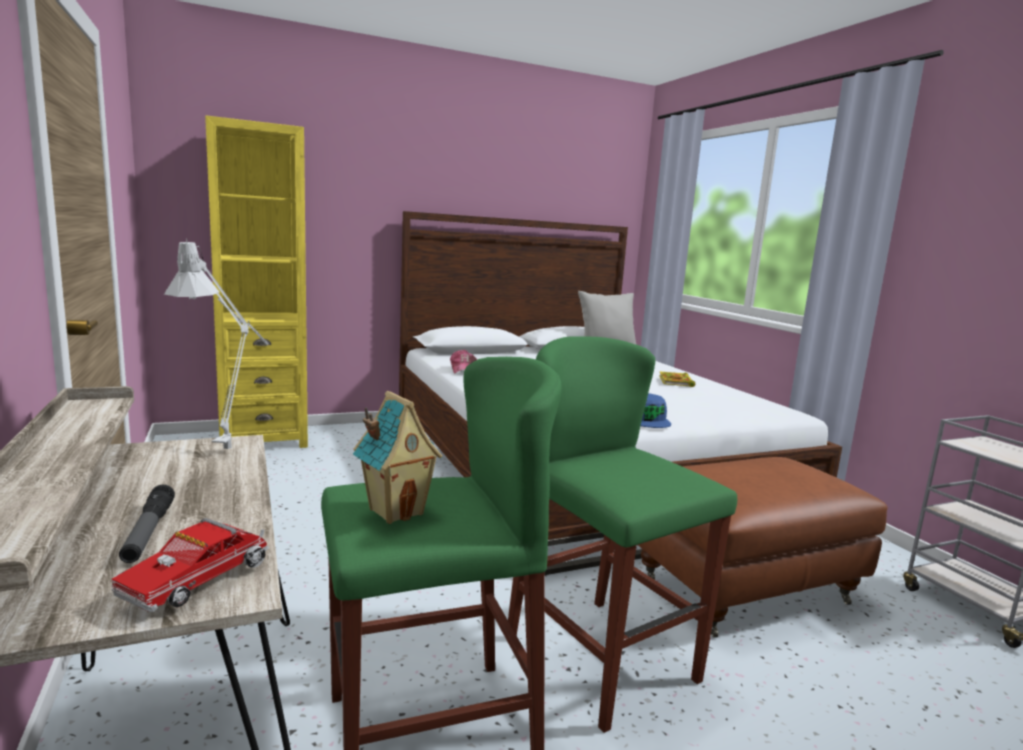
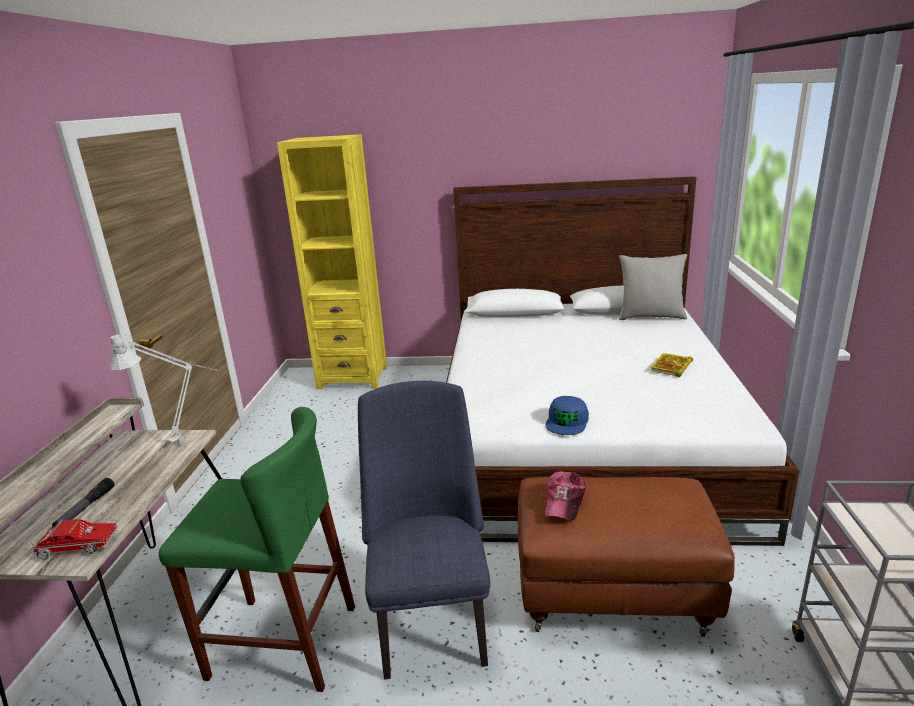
camera: 30 degrees right, 10 degrees up
toy truck [111,518,270,612] -> toy truck turned 150 degrees counterclockwise [31,519,118,560]
toy house [353,391,442,524] -> none
cap [450,349,477,374] -> cap moved to [545,471,586,520]
green stool [508,336,737,733] -> blue chair [358,381,490,679]

